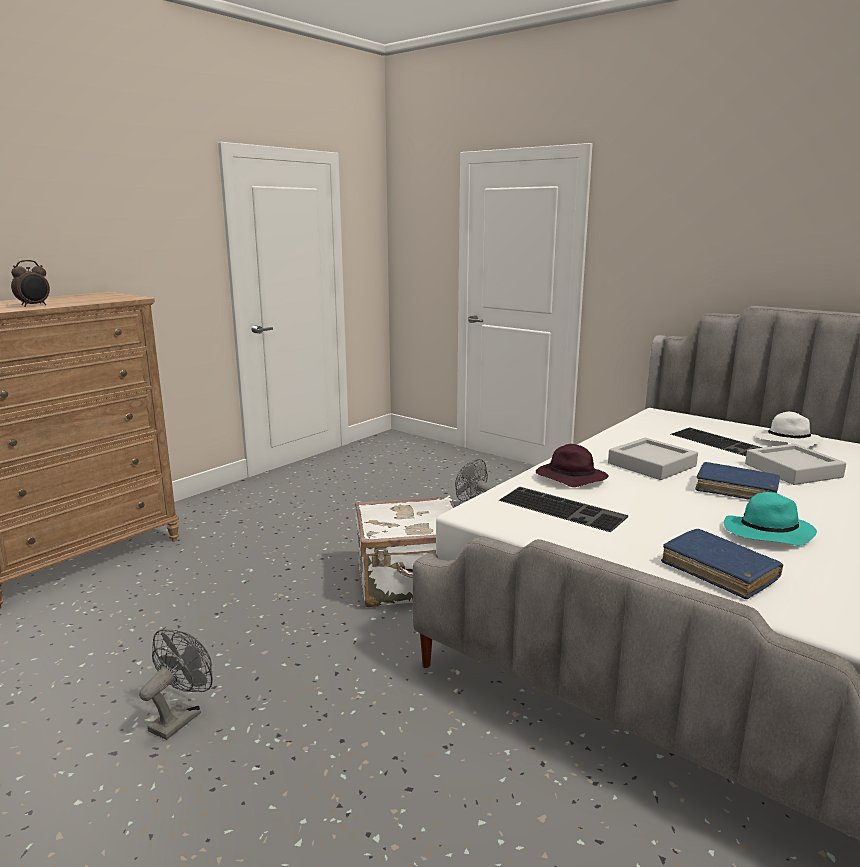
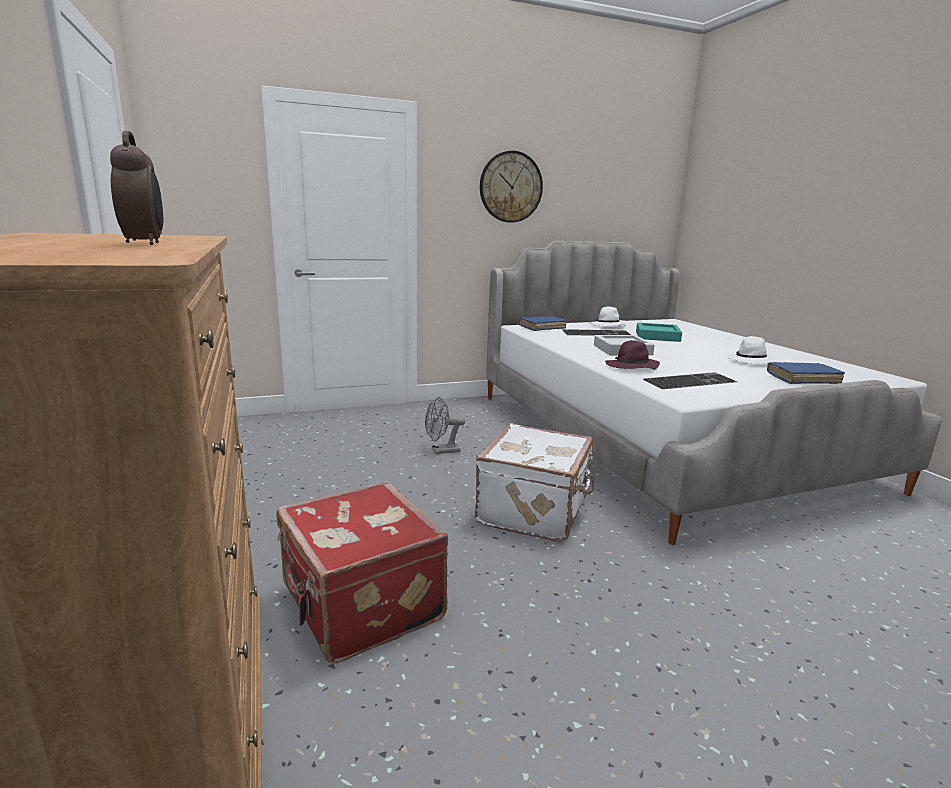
camera: 60 degrees left, 0 degrees up
grey fan [139,629,213,740] -> none
blue book [695,462,780,500] -> blue book moved to [519,316,567,331]
turquoise hat [724,492,817,546] -> white hat [727,336,777,364]
grey tray [745,444,846,485] -> turquoise tray [636,322,682,342]
none -> red suitcase [276,481,448,663]
none -> wall clock [480,151,543,223]

